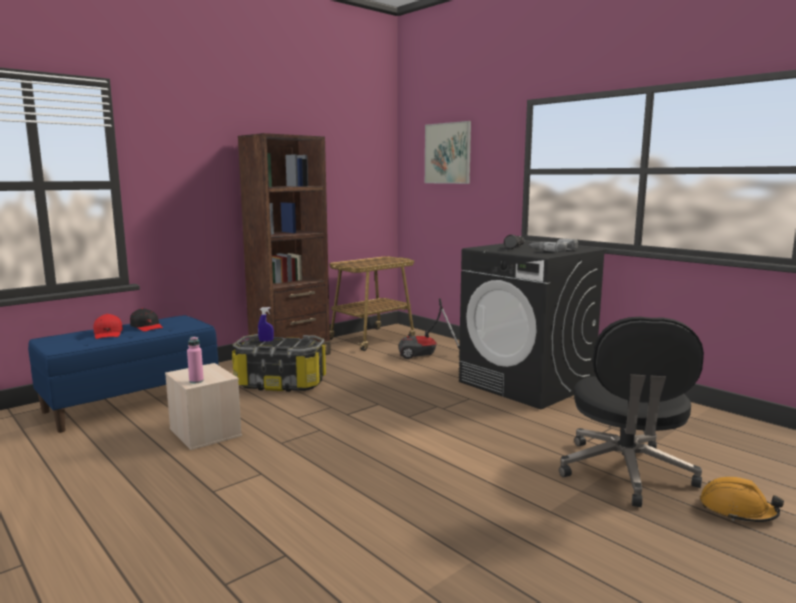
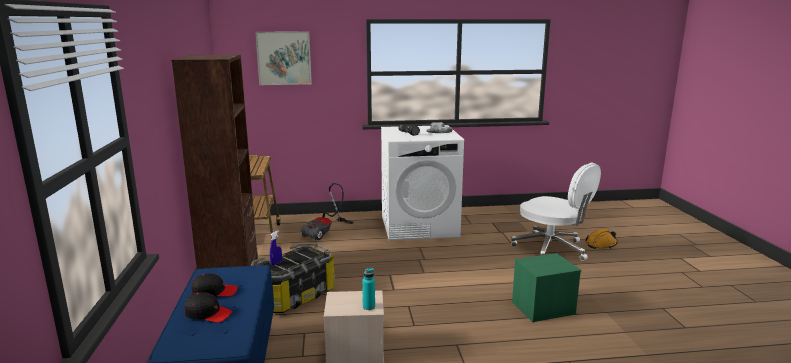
camera: 55 degrees left, 5 degrees up
red cap [93,314,123,339] -> black cap [184,292,232,322]
pink bottle [187,336,204,384] -> turquoise bottle [362,268,375,310]
black washing machine [459,241,606,409] -> white washing machine [381,125,464,241]
black office chair [559,317,704,507] -> white office chair [511,163,601,261]
none -> green storage box [512,253,581,322]

